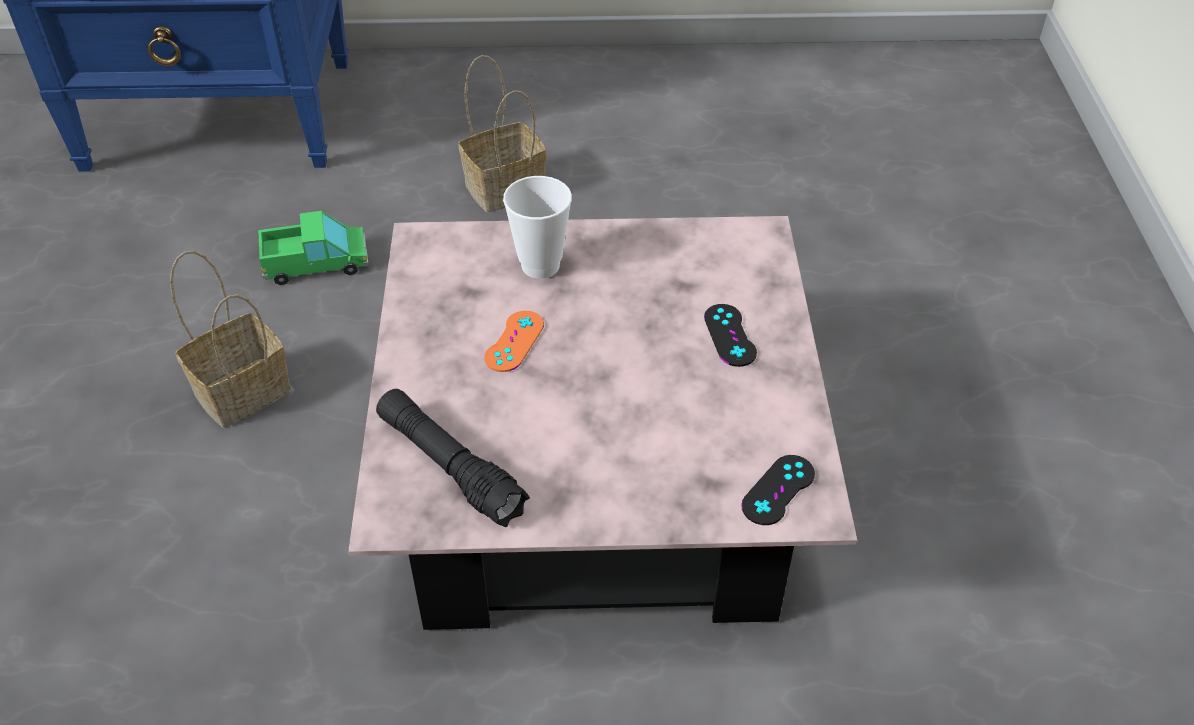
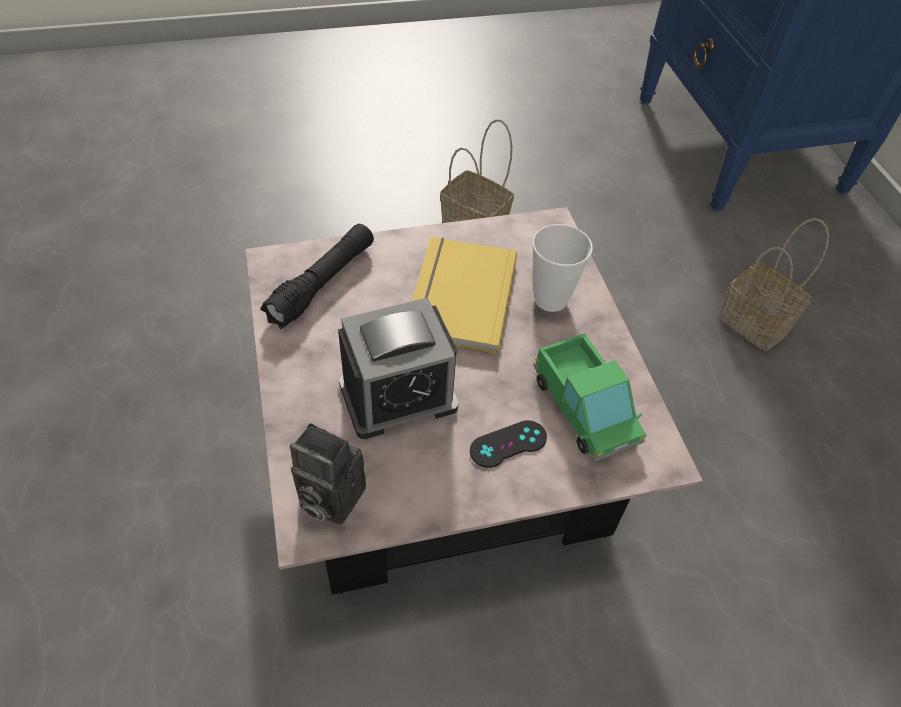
camera: 75 degrees right, 5 degrees up
toy truck [258,211,369,285] -> toy truck moved to [533,333,647,462]
orange game controller [484,311,544,372] -> yellow book [412,237,517,354]
black game controller [741,455,815,525] -> camera [290,423,366,525]
none -> alarm clock [338,297,459,439]

